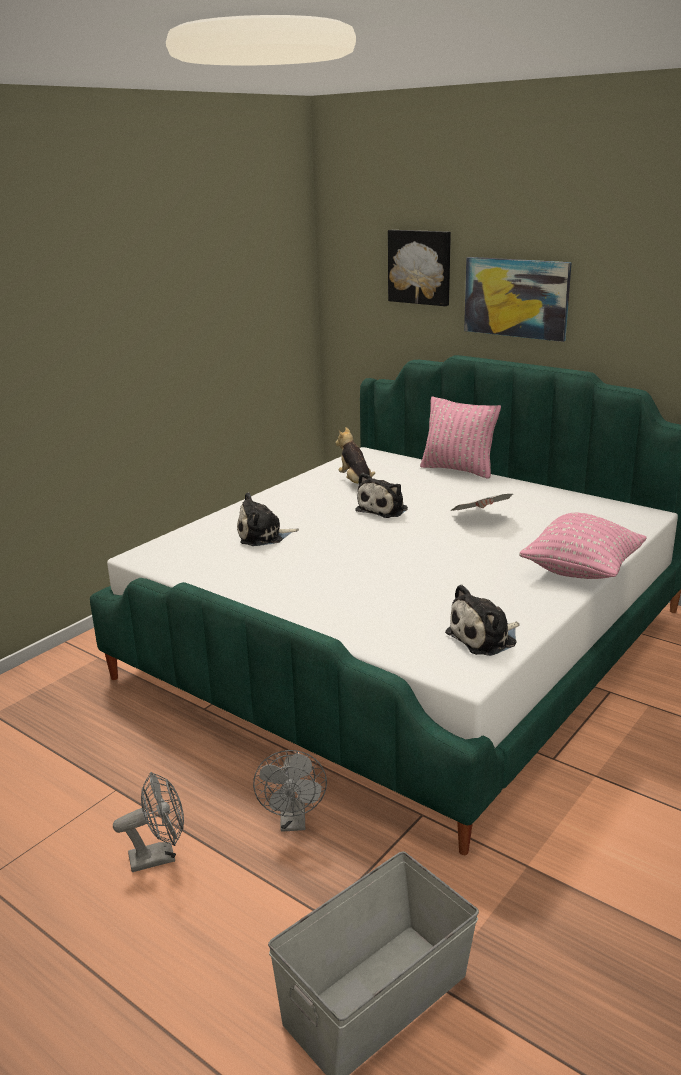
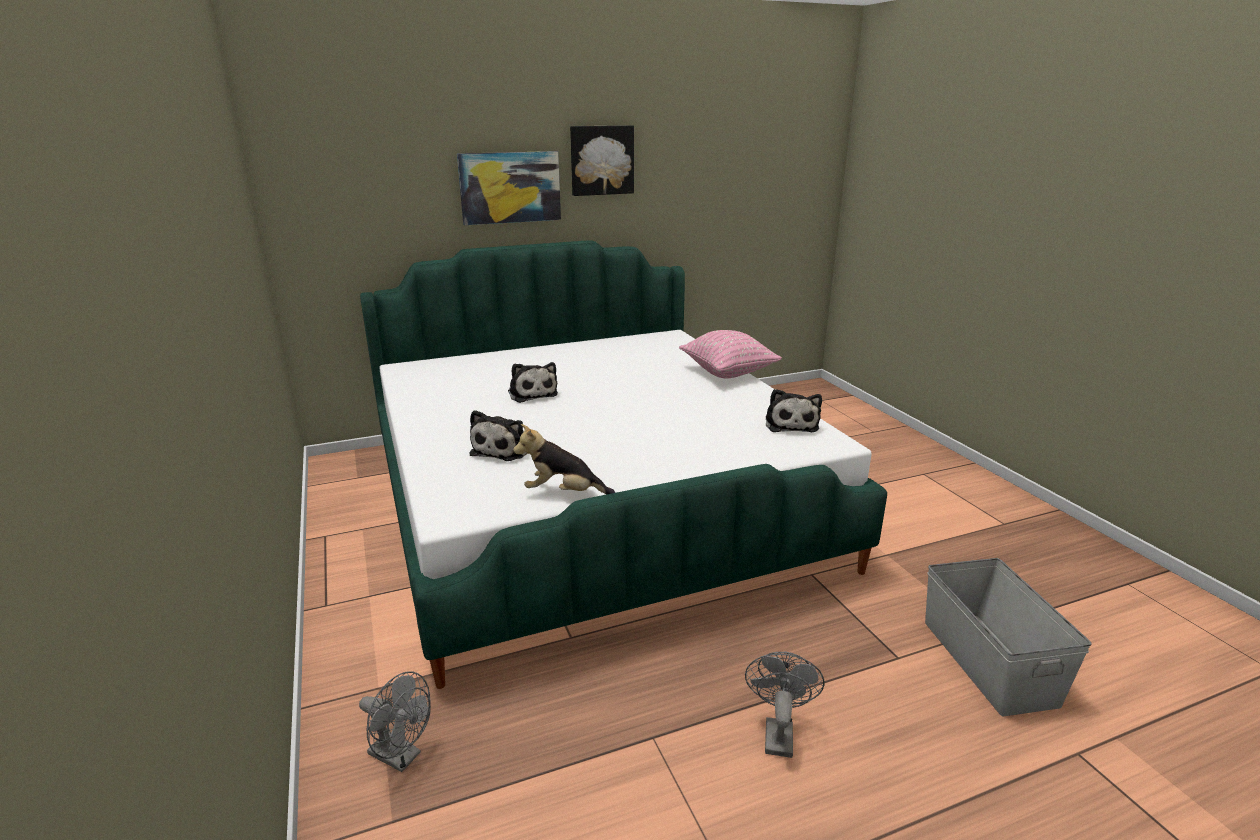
camera: 60 degrees left, 0 degrees up
grey fan [253,750,327,832] -> grey fan moved to [359,671,431,772]
plush toy [335,427,375,484] -> plush toy moved to [513,424,615,494]
picture [388,230,451,306] -> picture moved to [570,125,634,196]
pink pillow [420,397,501,479] -> none
newspaper [451,494,513,511] -> none

